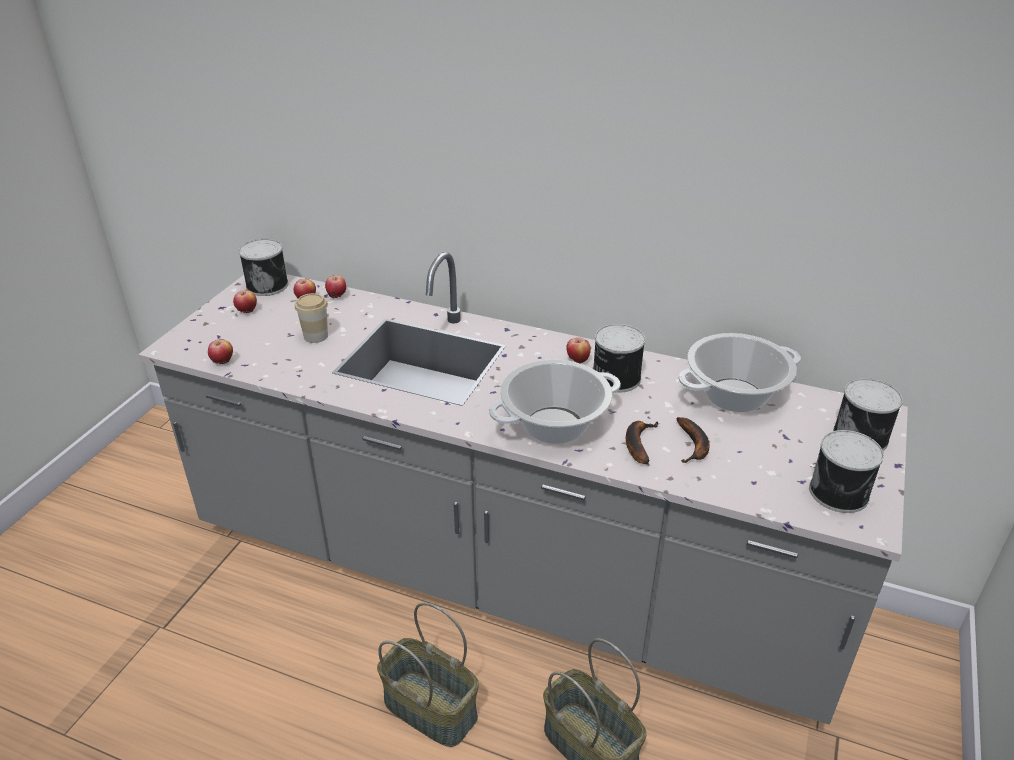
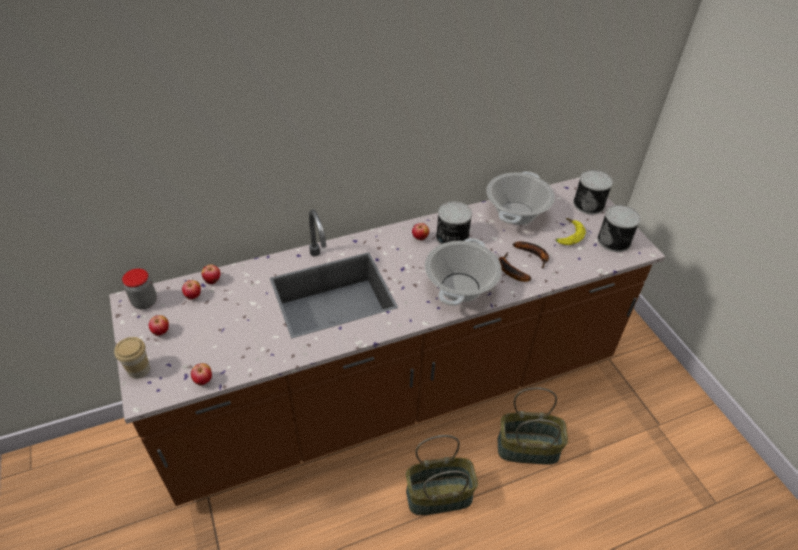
camera: 45 degrees left, 10 degrees up
grey counter [138,252,908,724] -> brown counter [109,177,665,506]
can [239,239,288,296] -> jar [122,268,157,309]
cup [295,293,328,343] -> cup moved to [114,337,150,379]
none -> banana [556,218,586,245]

